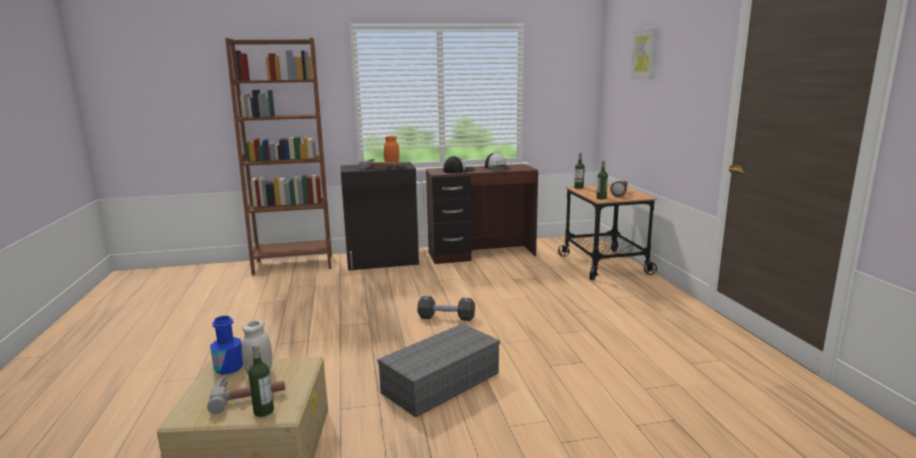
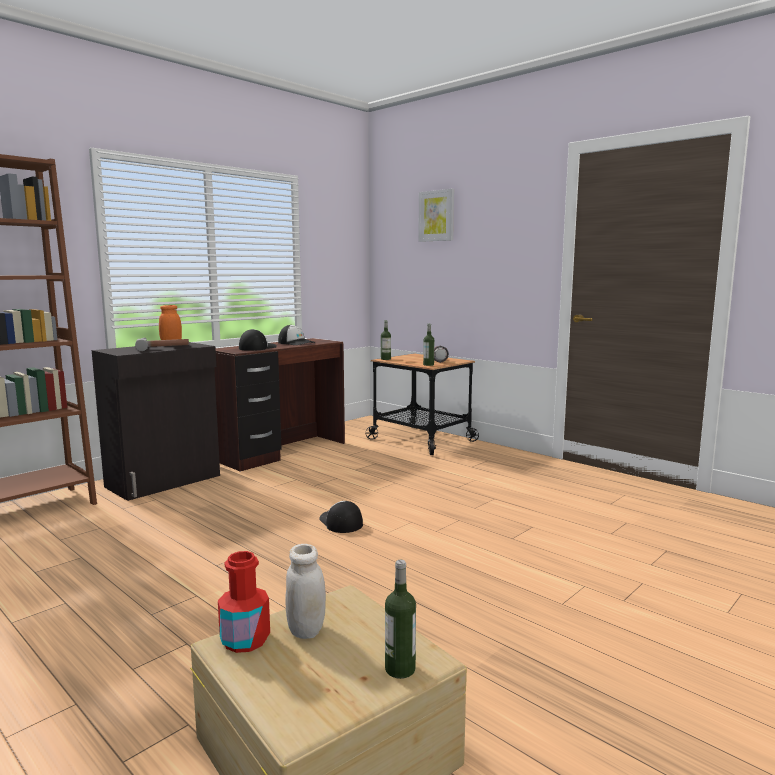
camera: 35 degrees left, 5 degrees down
hammer [207,375,285,414] -> none
blue bottle [210,316,243,375] -> red bottle [218,551,270,653]
grey storage box [378,323,500,417] -> none
black dumbbell [417,296,475,321] -> cap [319,501,363,533]

